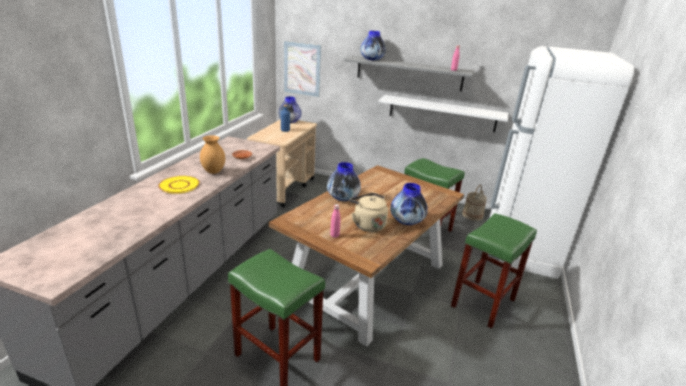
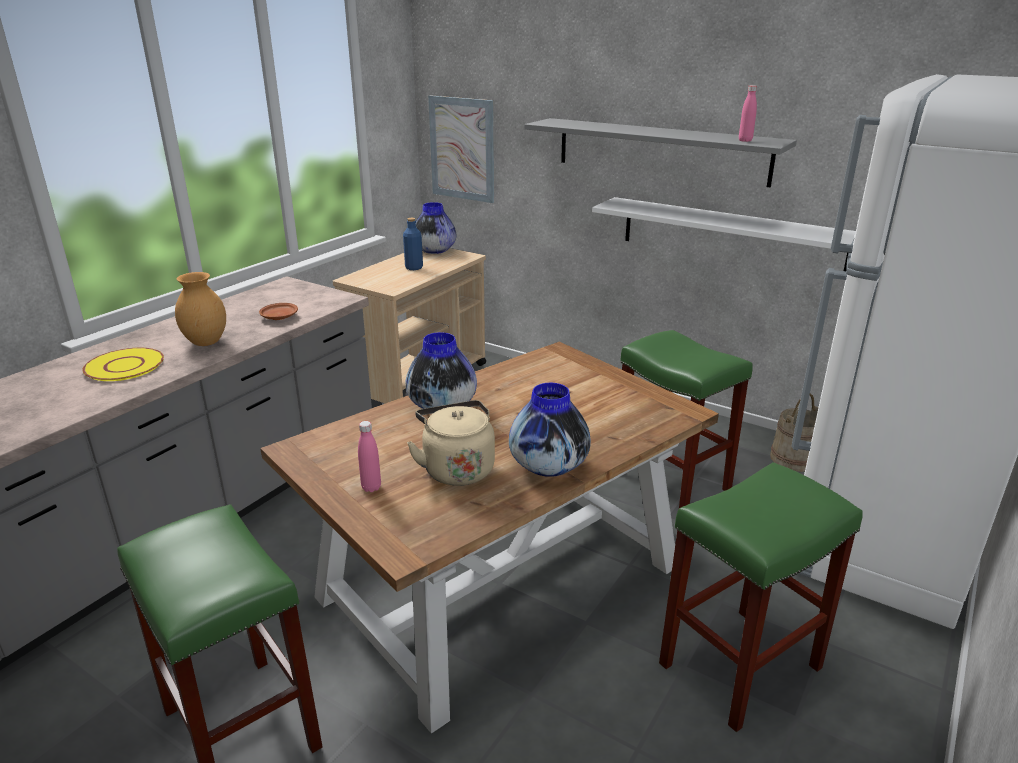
camera: 15 degrees right, 0 degrees up
vase [360,31,386,60] -> none

